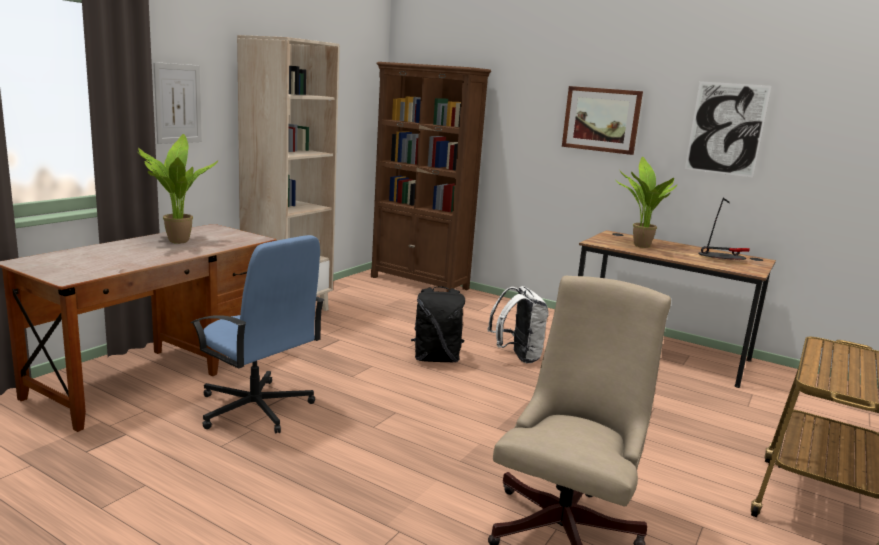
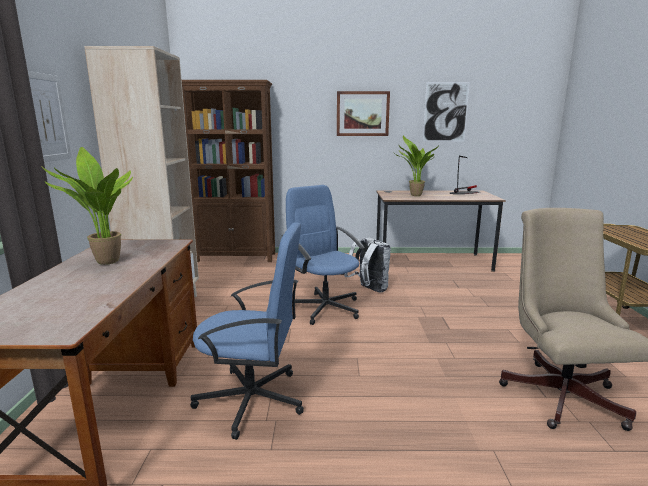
camera: 30 degrees left, 0 degrees up
black backpack [411,286,465,362] -> blue office chair [282,185,365,325]

